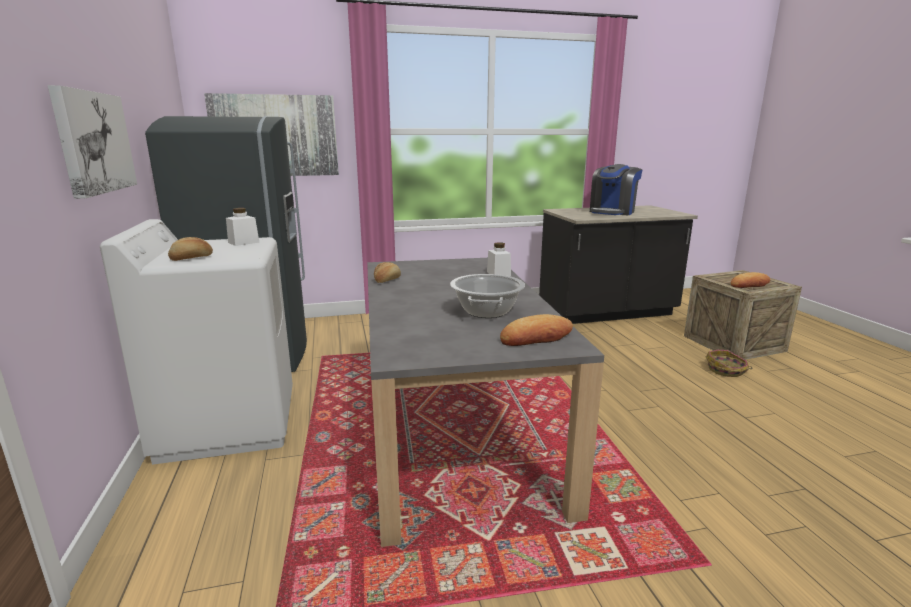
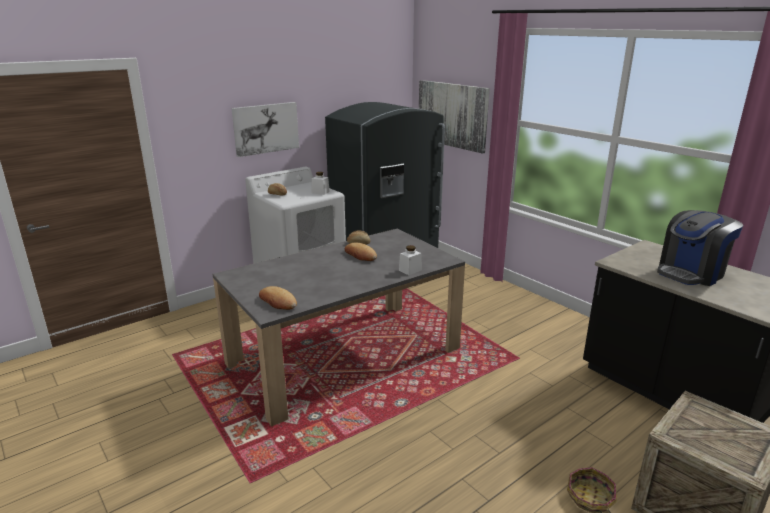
camera: 65 degrees right, 5 degrees up
cooking pot [450,274,525,318] -> none
coffee machine [590,164,643,215] -> coffee machine turned 45 degrees counterclockwise [657,210,743,286]
bread [731,272,770,288] -> bread moved to [345,243,377,261]

